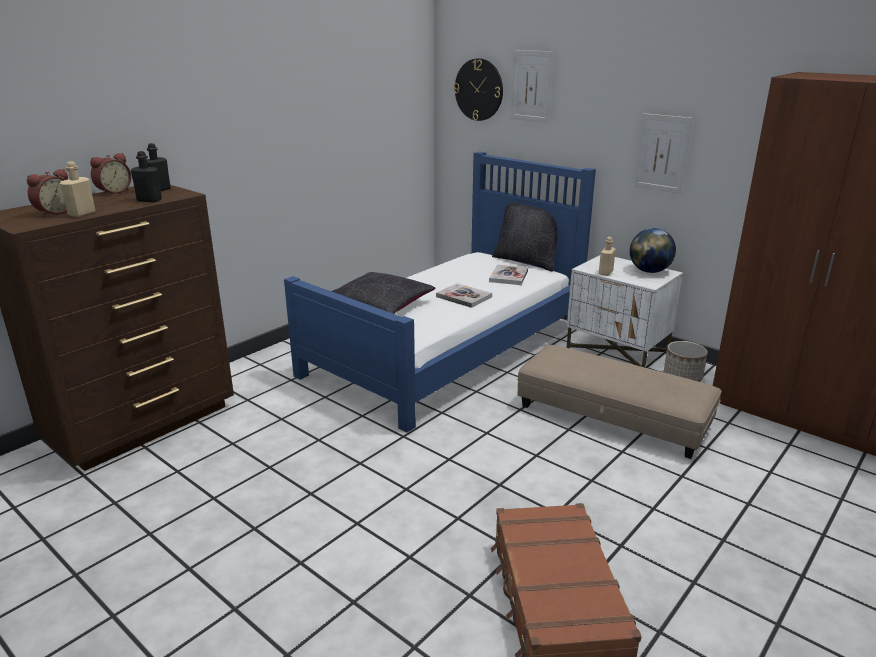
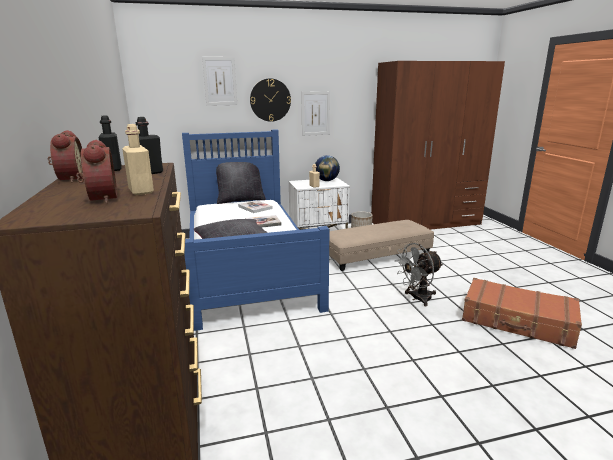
camera: 55 degrees left, 5 degrees down
wall clock [454,58,503,121] -> wall clock moved to [250,78,291,122]
none -> grey fan [395,243,443,307]

